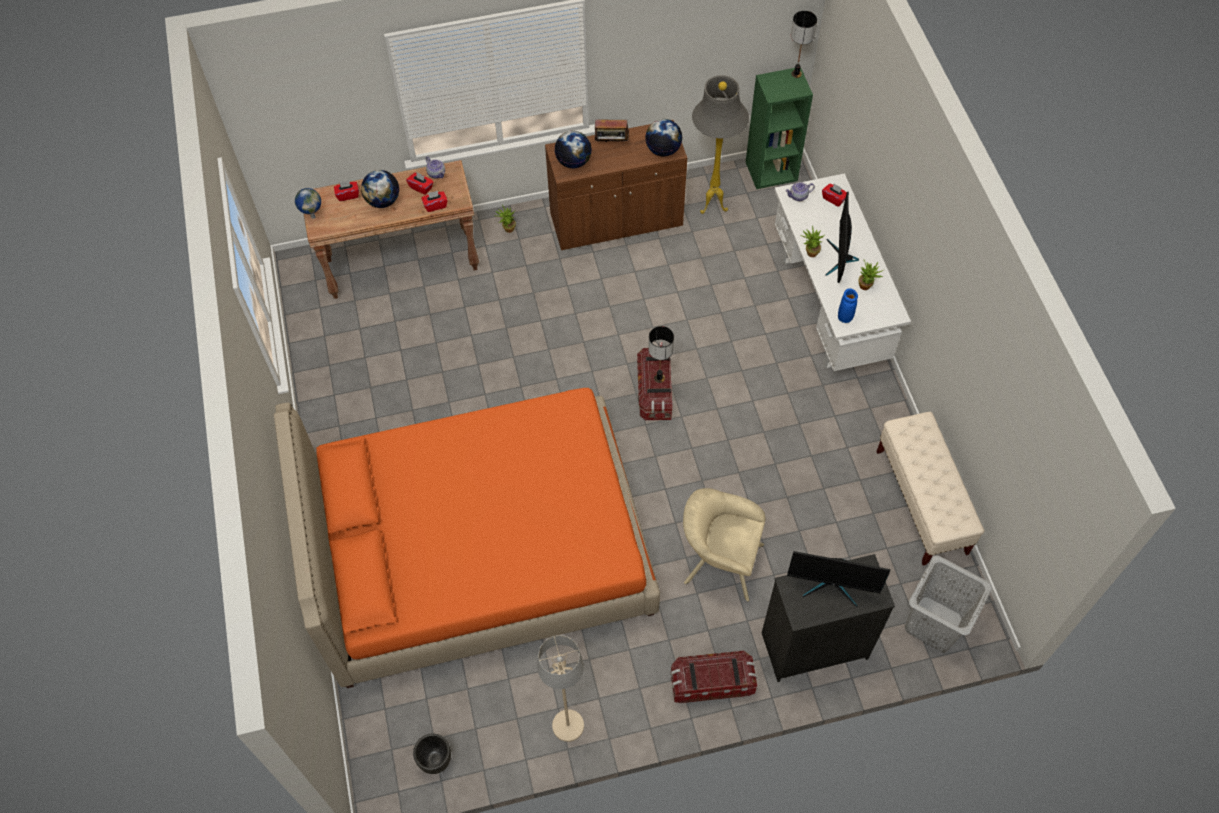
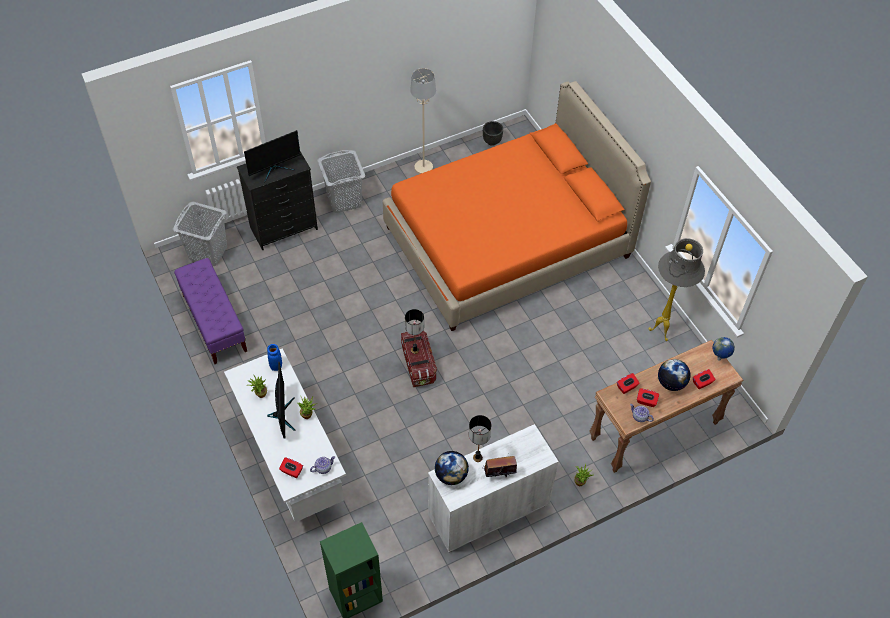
camera: 165 degrees right, 5 degrees down
brown cabinet [545,120,687,250] -> white cabinet [428,424,559,552]
globe [555,131,592,168] -> none
storage box [671,651,757,703] -> grey laundry basket [317,150,365,213]
beige armchair [683,488,766,602] -> none
grey floor lamp [692,75,749,214] -> grey floor lamp moved to [648,238,705,341]
monitor [787,551,890,608] -> monitor turned 150 degrees clockwise [244,130,301,183]
table lamp [791,11,817,78] -> table lamp moved to [469,415,491,462]
beige bench [876,412,985,566] -> purple bench [174,258,247,364]

